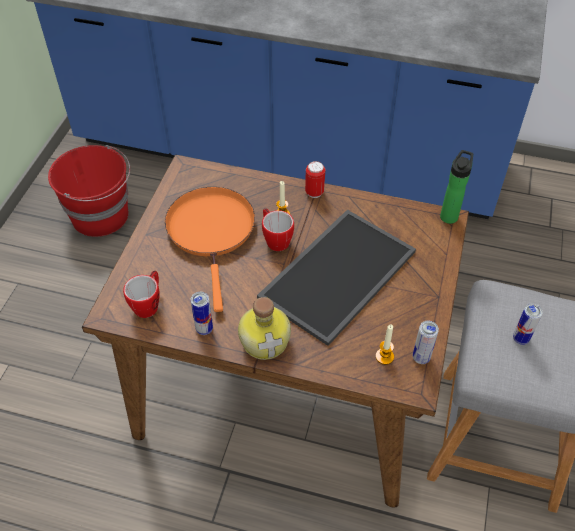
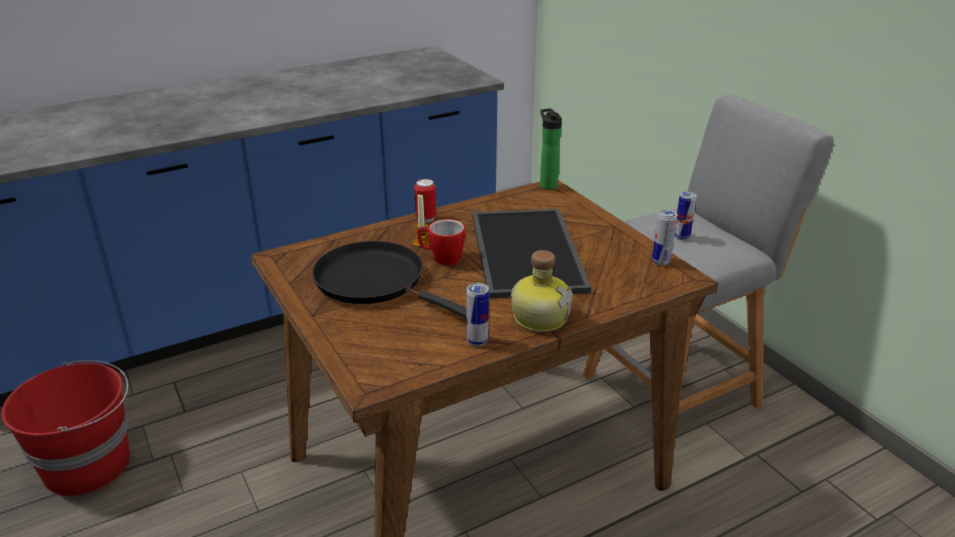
camera: 45 degrees left, 20 degrees down
mug [123,271,160,318] -> none
orange frying pan [165,187,255,312] -> black frying pan [312,241,467,319]
candle [376,324,394,365] -> none

